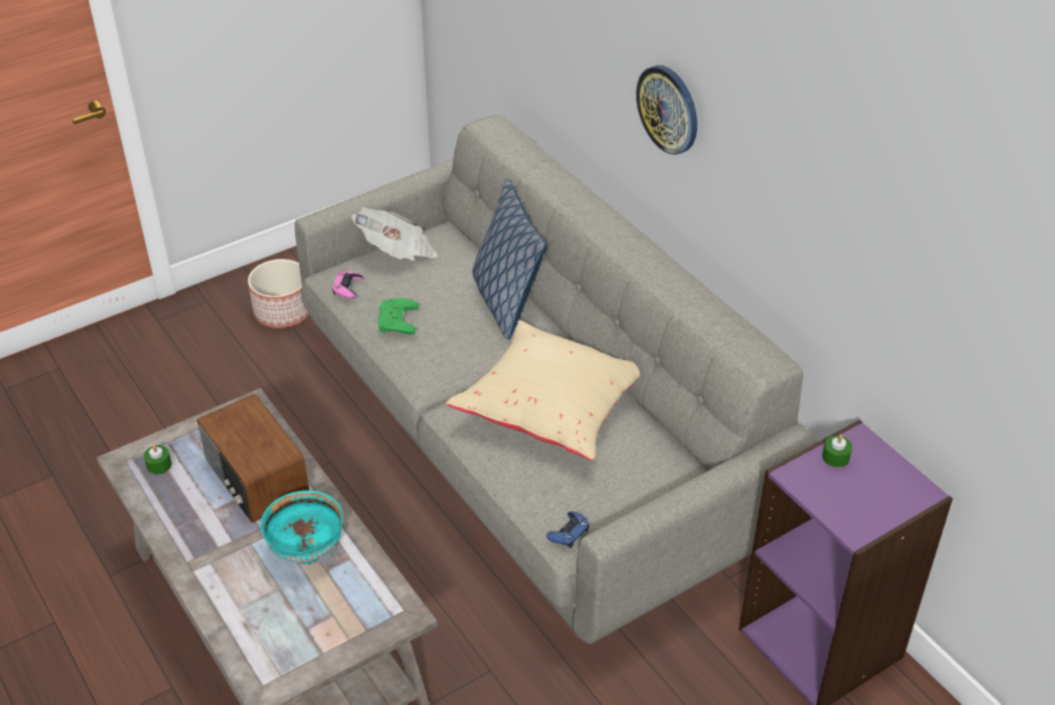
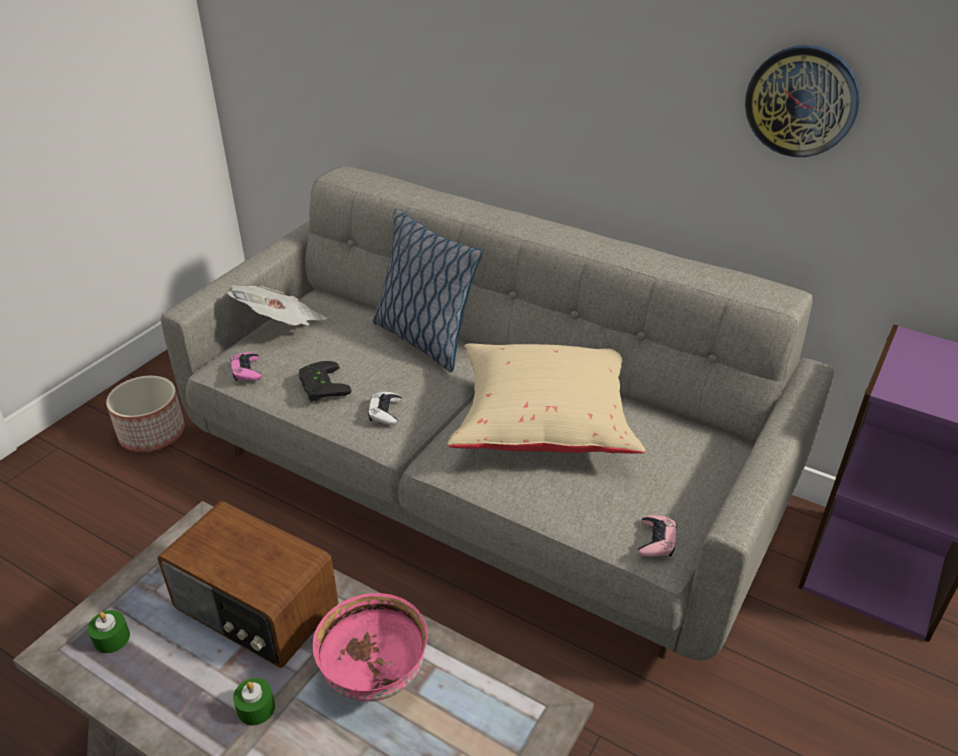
camera: 25 degrees left, 5 degrees down
turquoise bowl [261,491,343,564] -> pink bowl [313,593,427,702]
green game controller [378,298,419,335] -> black game controller [299,361,352,402]
blue game controller [546,511,590,548] -> pink game controller [638,515,677,557]
wall clock [636,65,697,155] -> wall clock moved to [745,45,860,157]
green candle [822,434,852,468] -> green candle moved to [233,678,275,726]
none -> white game controller [368,391,402,425]

